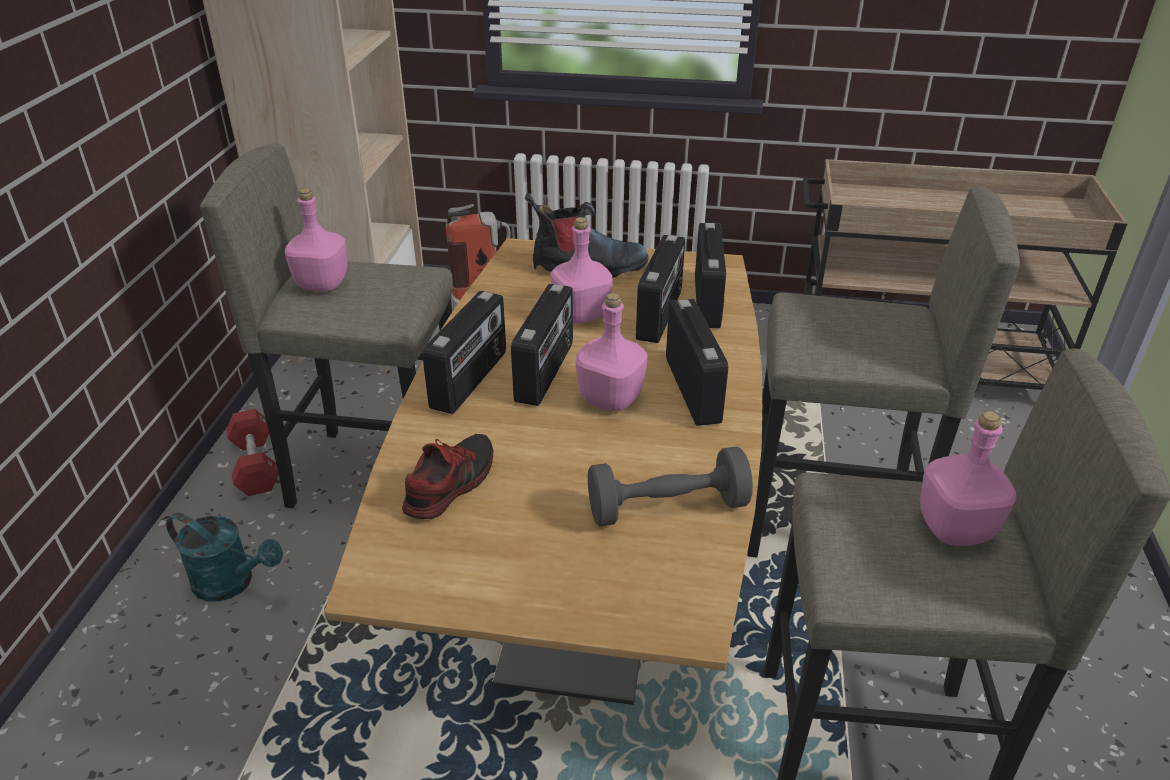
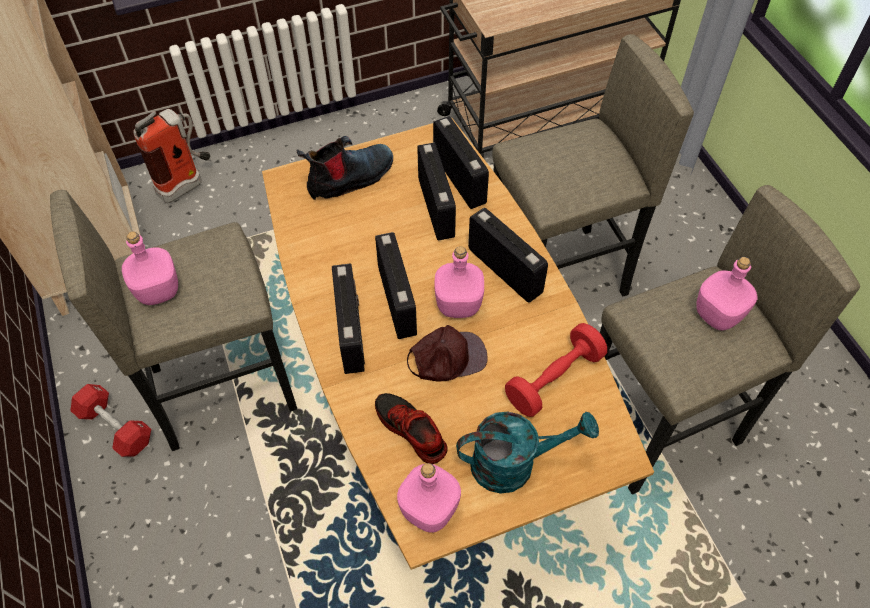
camera: 30 degrees left, 20 degrees up
turquoise watering can [166,513,283,602] -> turquoise watering can moved to [456,412,599,494]
shoe [402,434,493,519] -> shoe turned 45 degrees counterclockwise [375,393,448,464]
pink bottle [551,217,613,324] -> pink bottle moved to [397,463,461,533]
grey dumbbell [588,447,753,526] -> red dumbbell [505,323,607,417]
none -> brown cap [407,325,488,382]

